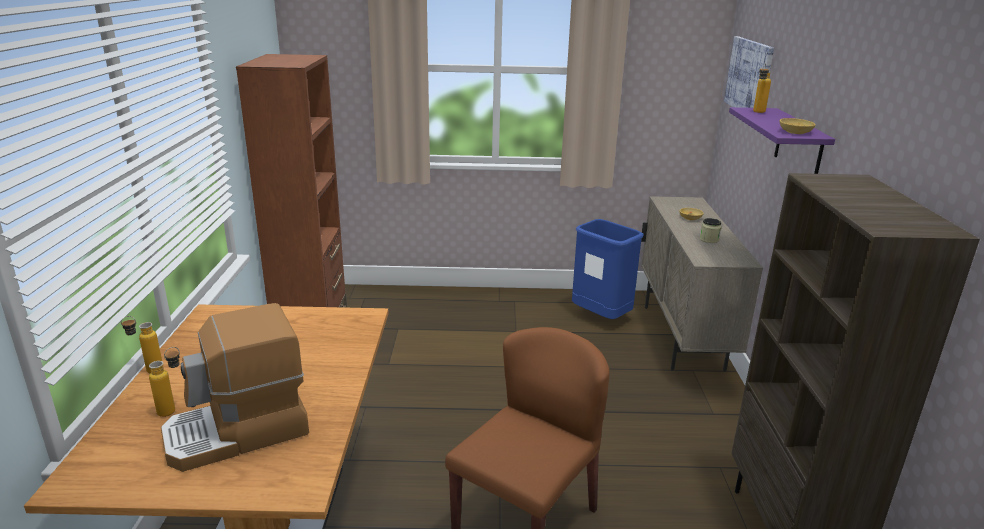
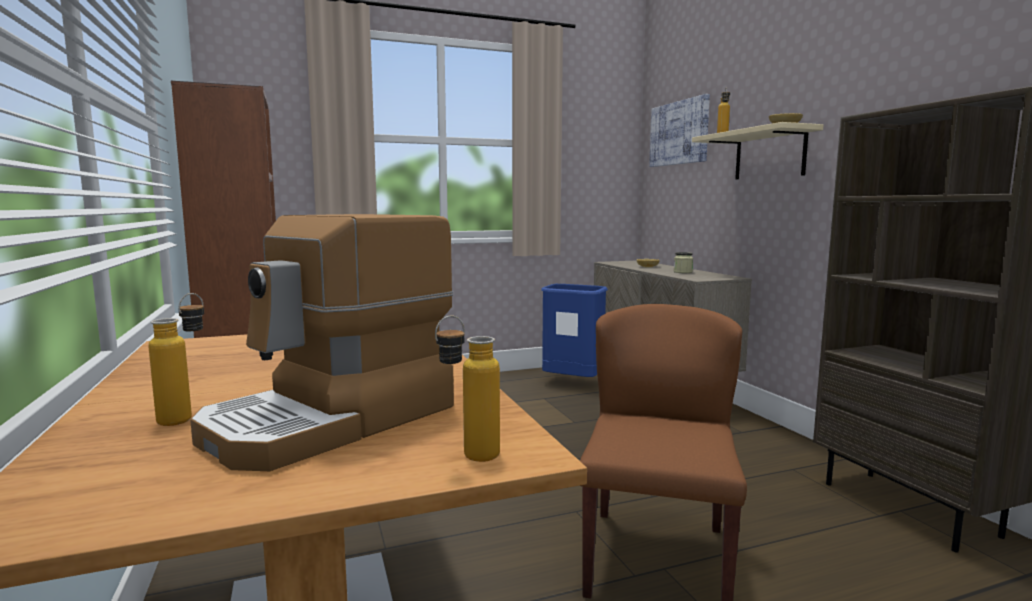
camera: 20 degrees left, 15 degrees down
bottle [121,316,162,373] -> bottle moved to [435,316,500,462]
purple shelf [729,107,835,174] -> beige shelf [692,122,823,179]

